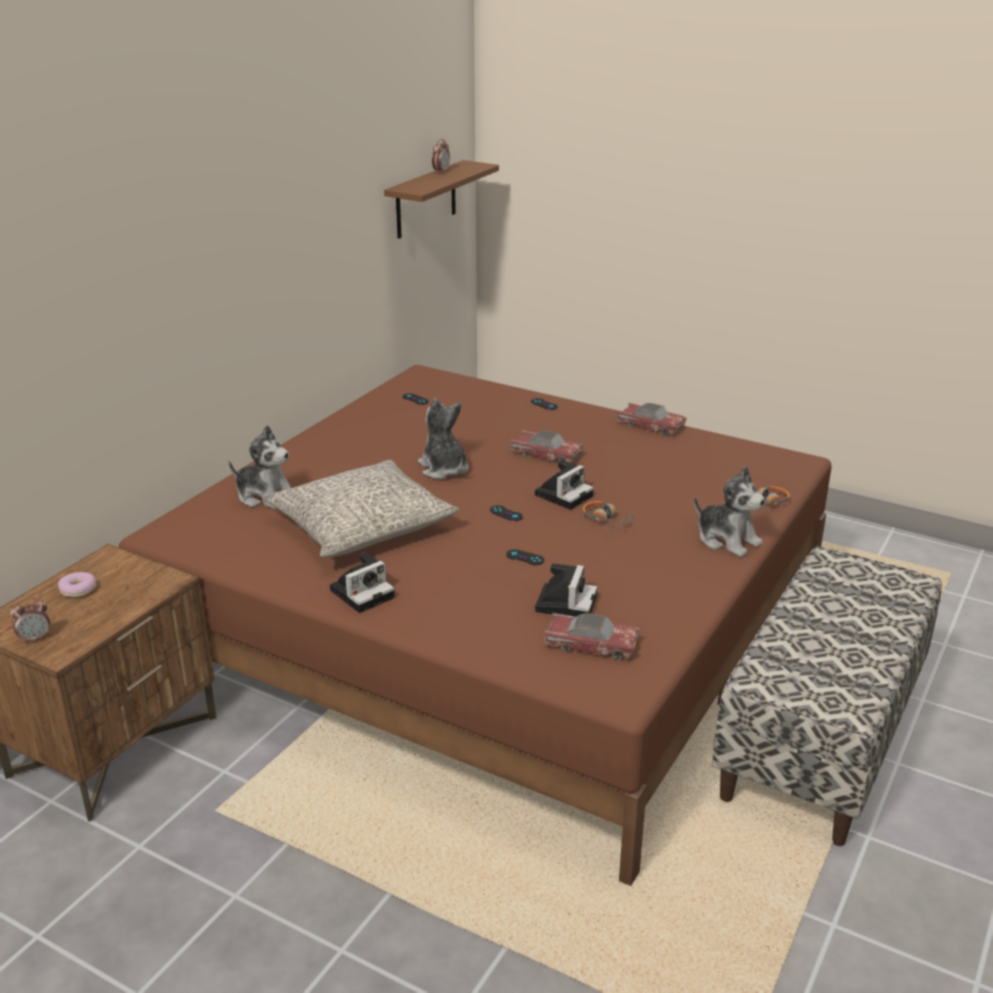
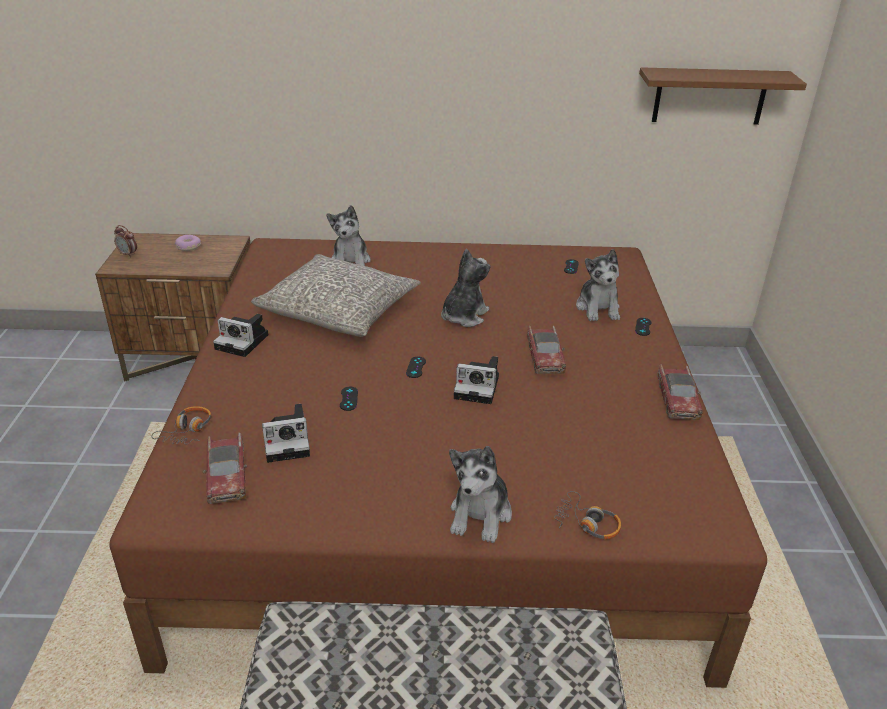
camera: 60 degrees right, 5 degrees up
alarm clock [432,139,450,174] -> none
headphones [582,501,635,531] -> headphones moved to [152,406,212,444]
none -> plush toy [576,249,620,321]

